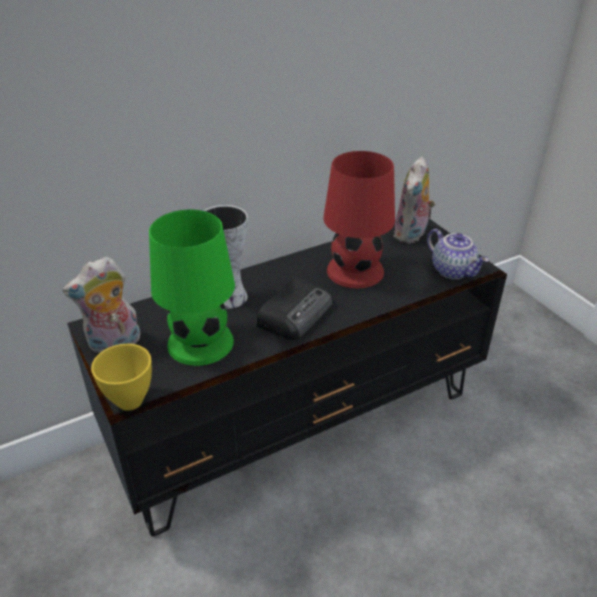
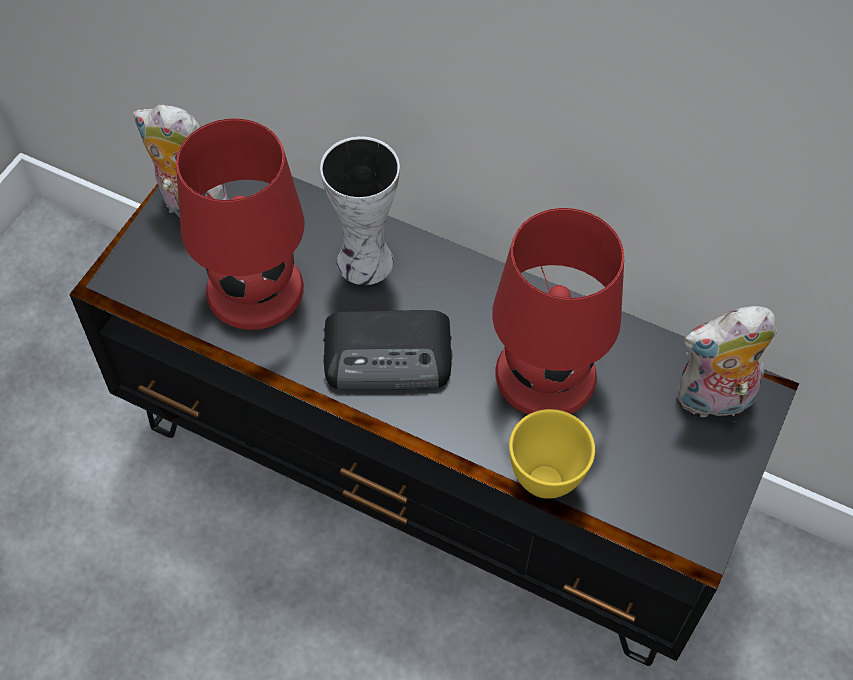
camera: 55 degrees right, 20 degrees up
yellow bowl [91,344,152,411] -> yellow bowl moved to [509,409,595,499]
green table lamp [149,210,235,366] -> red table lamp [176,119,305,330]
teapot [427,229,489,279] -> none

